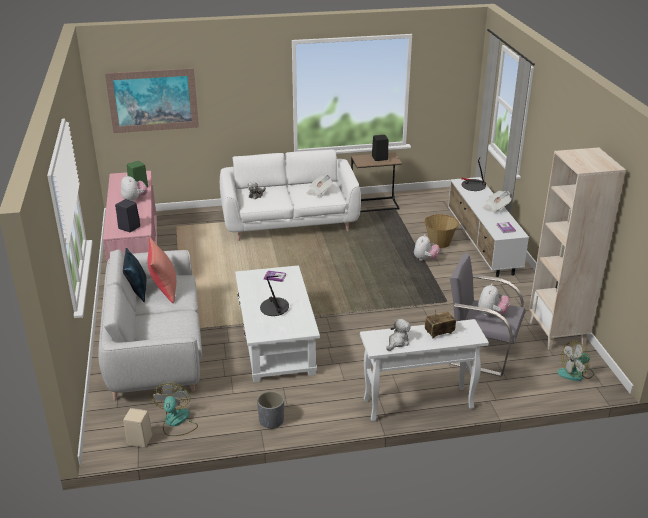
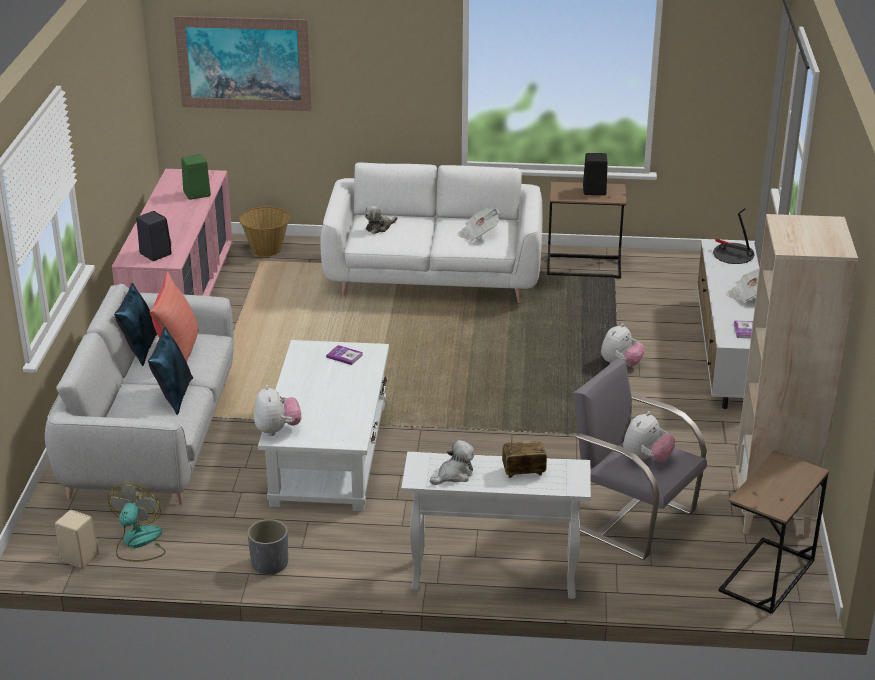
camera: 15 degrees right, 0 degrees up
plush toy [121,174,148,202] -> plush toy moved to [254,385,301,436]
table lamp [260,276,289,316] -> none
basket [424,214,459,248] -> basket moved to [239,207,290,257]
fan [557,341,594,381] -> brown side table [719,450,829,614]
none -> blue pillow [148,327,193,415]

